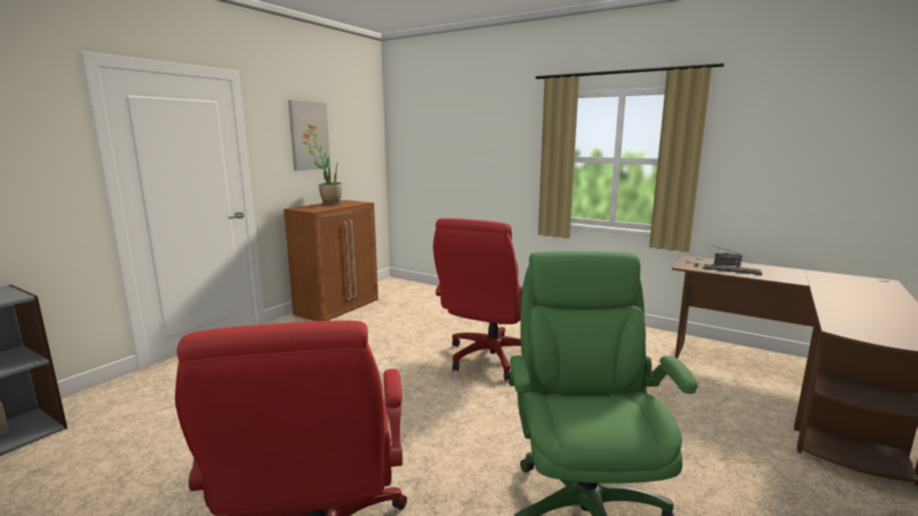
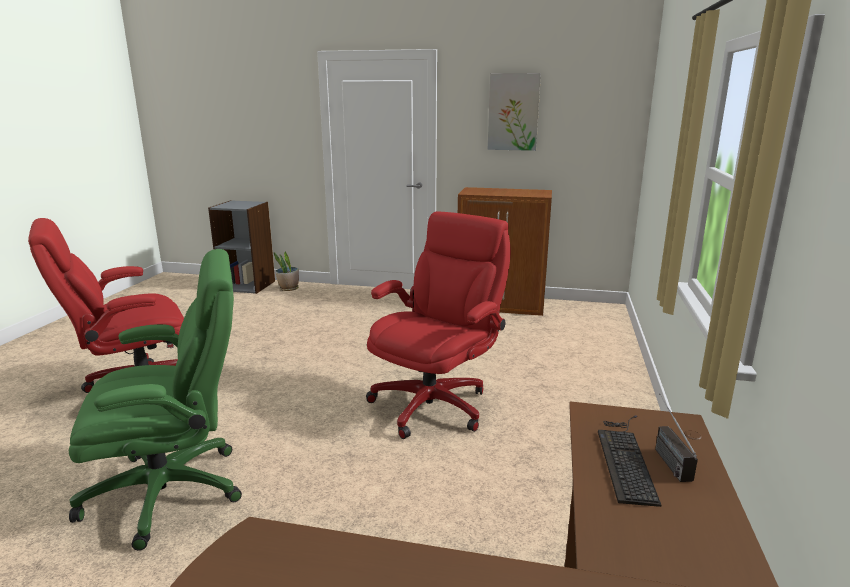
camera: 70 degrees right, 5 degrees up
potted plant [319,163,342,205] -> potted plant moved to [274,251,299,291]
red office chair [433,218,523,381] -> red office chair turned 120 degrees clockwise [366,211,511,439]

